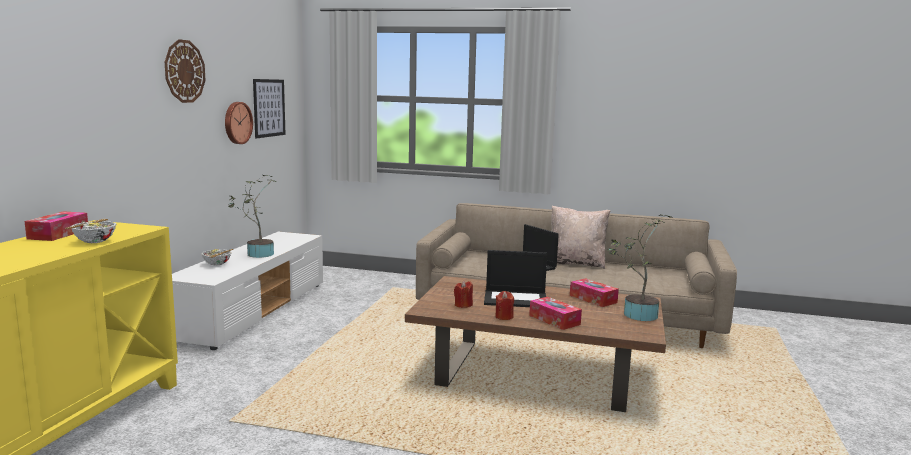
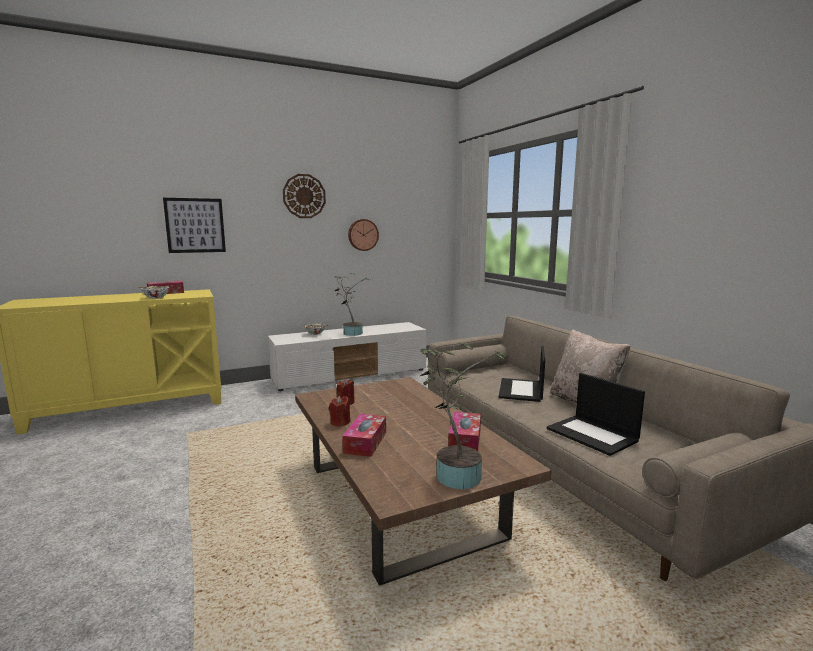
camera: 50 degrees right, 0 degrees up
picture [253,79,286,138] -> picture moved to [163,198,226,253]
laptop [484,250,547,307] -> laptop moved to [547,373,645,456]

